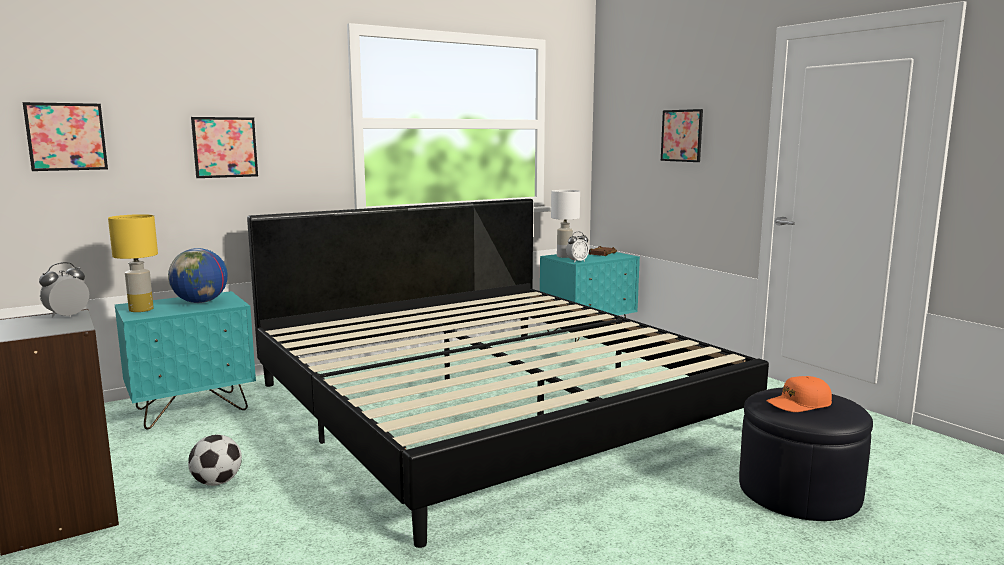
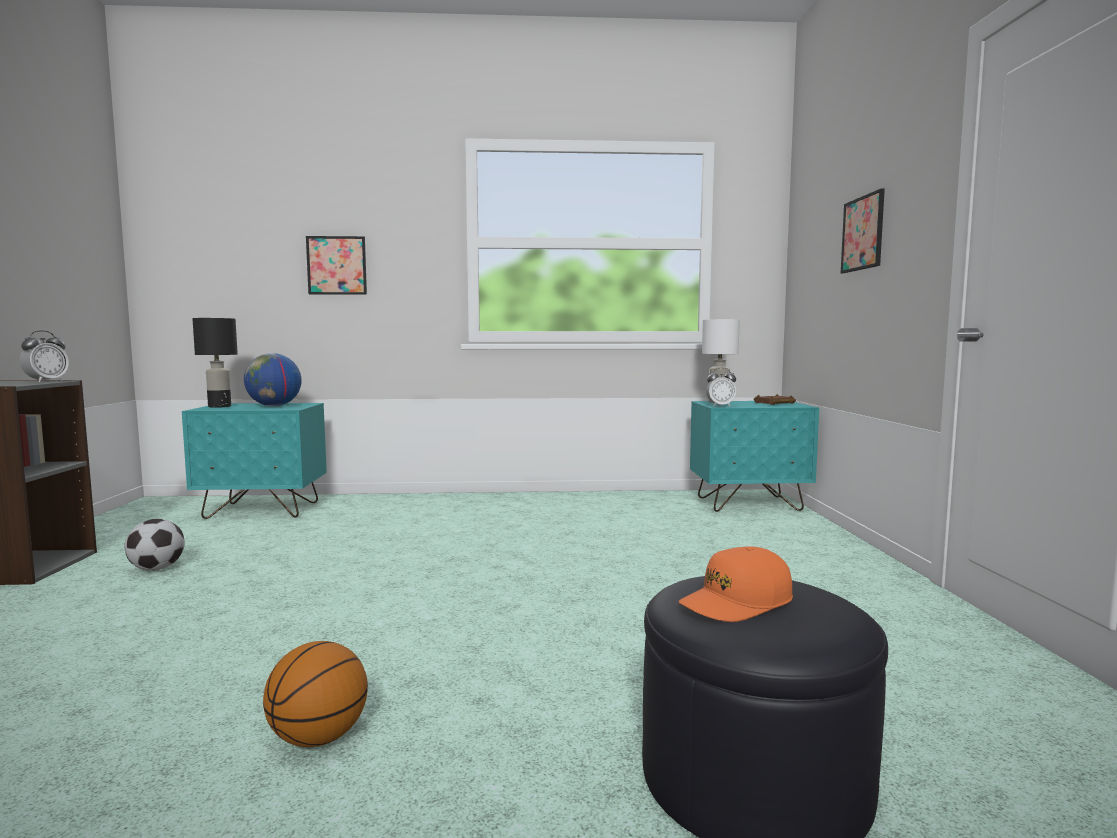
camera: 30 degrees right, 5 degrees down
picture [23,102,108,171] -> none
alarm clock [39,262,89,318] -> alarm clock turned 135 degrees clockwise [20,330,69,382]
yellow table lamp [108,214,158,312] -> black table lamp [192,318,238,408]
bed [247,199,769,548] -> none
orange cap [767,376,832,412] -> orange cap turned 45 degrees counterclockwise [679,546,793,622]
none -> basketball [263,641,368,747]

